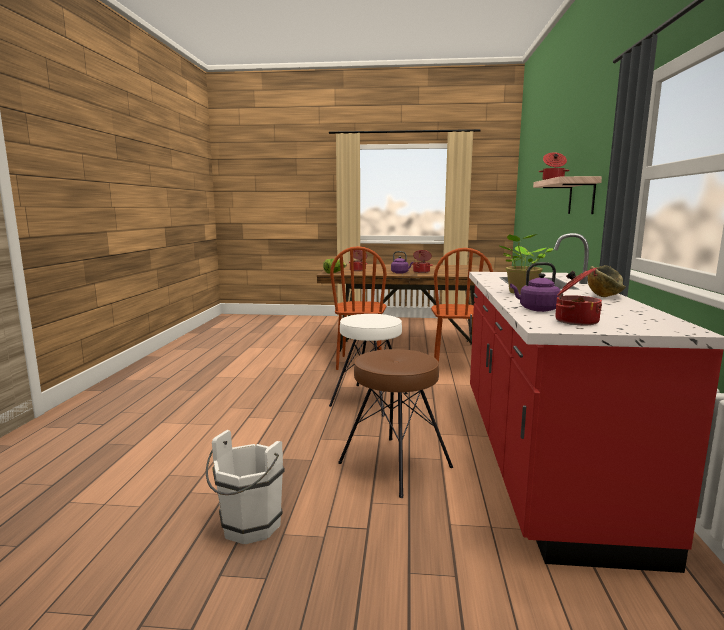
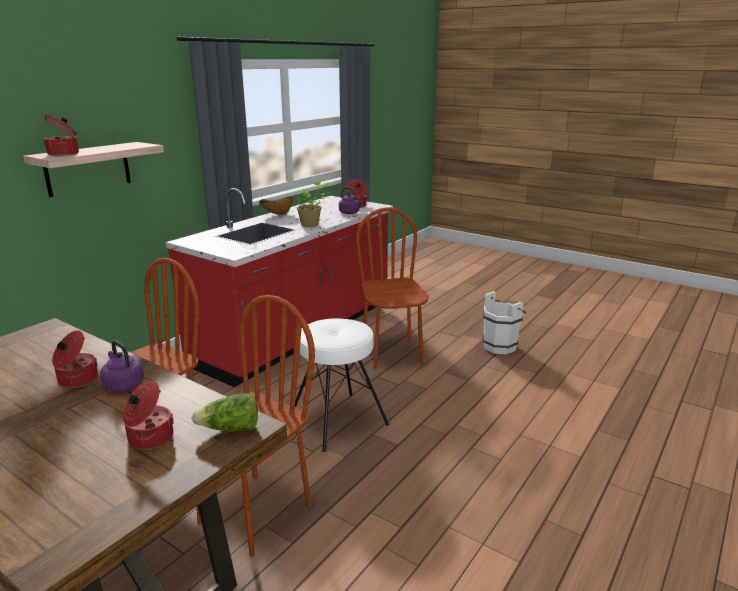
camera: 150 degrees left, 10 degrees up
brown stool [338,349,453,498] -> brown chair [356,207,429,369]

